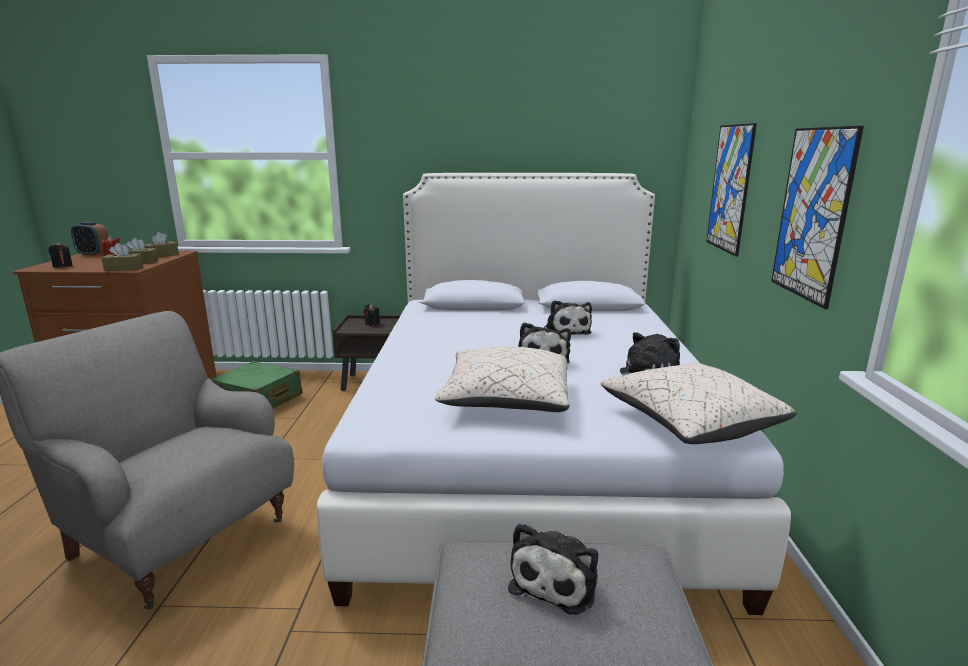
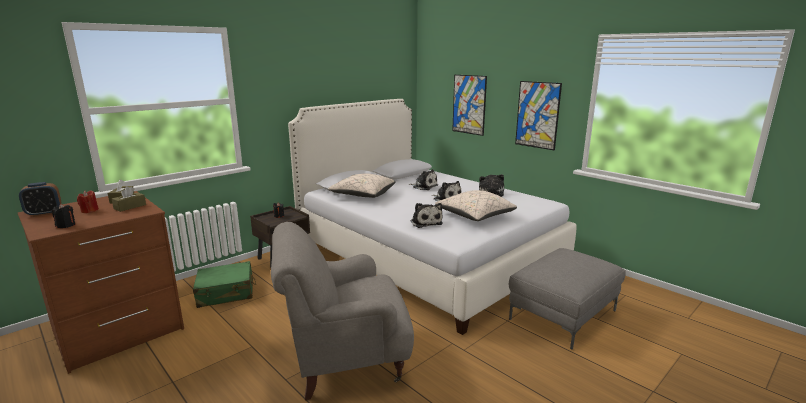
camera: 45 degrees left, 0 degrees up
brown tissue box [101,243,143,271] -> none
plush toy [508,523,598,615] -> plush toy moved to [411,203,443,228]
beige pillow [600,362,797,444] -> beige pillow moved to [328,174,396,198]

